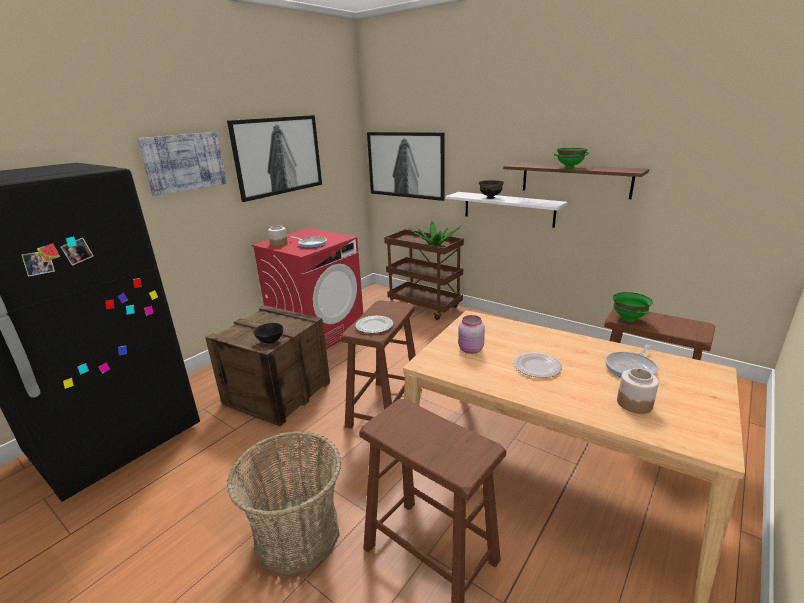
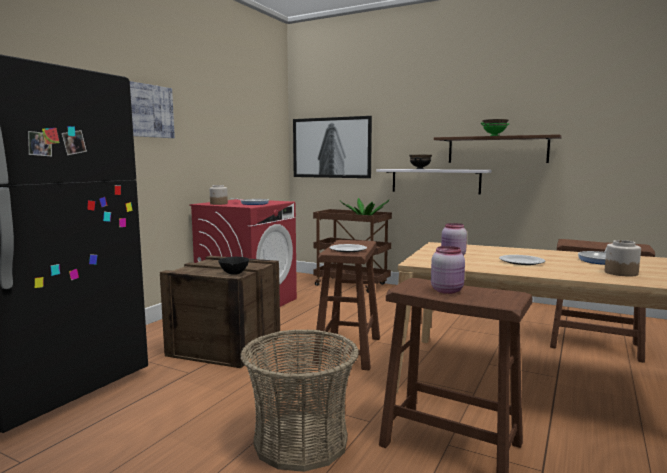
camera: 10 degrees left, 15 degrees down
picture [227,115,322,202] -> none
green bowl [613,292,653,322] -> none
none -> pink jar [431,246,465,294]

